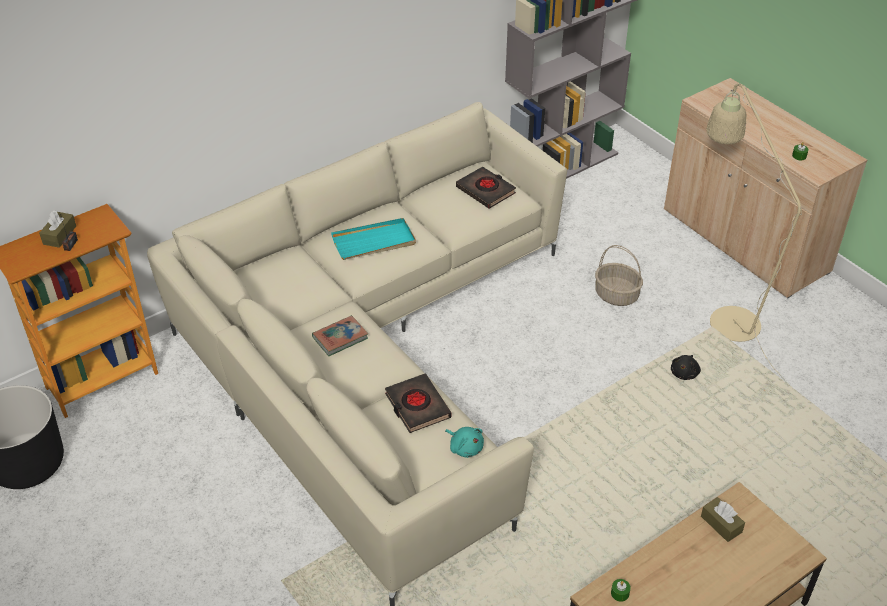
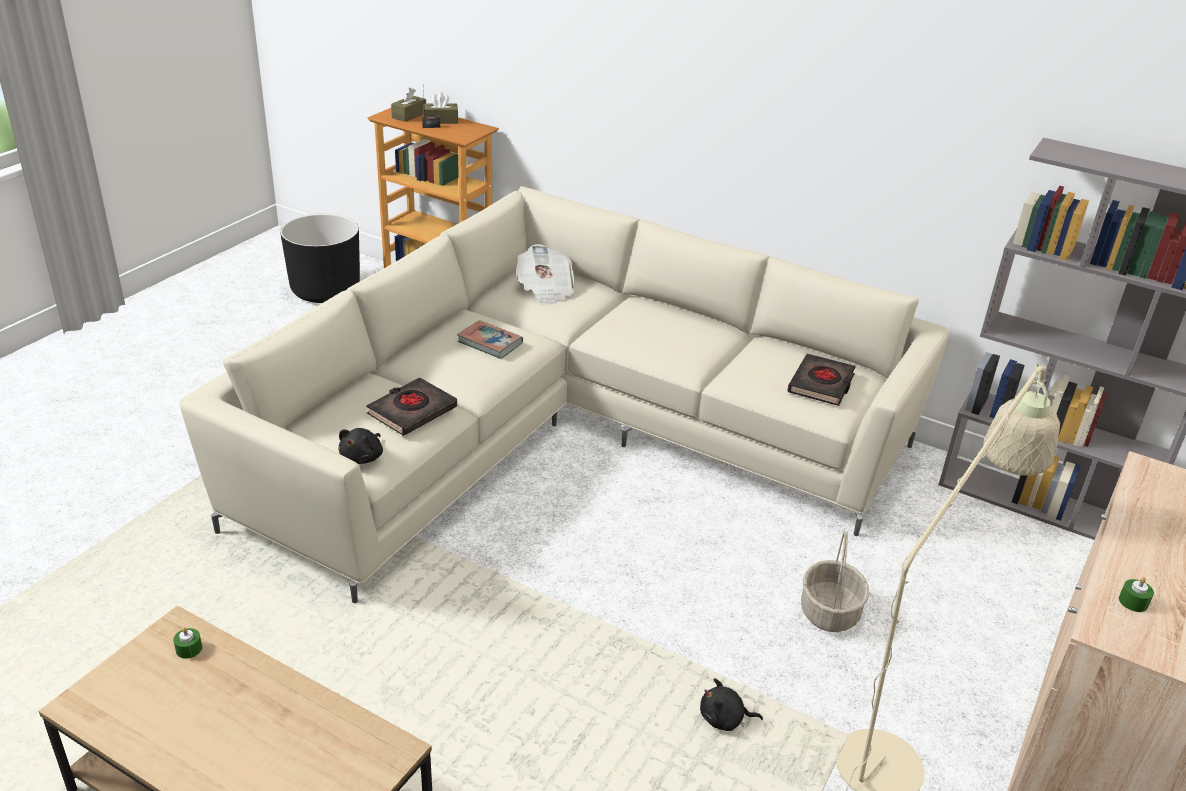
camera: 65 degrees right, 10 degrees down
turquoise tray [331,218,416,260] -> none
turquoise plush toy [445,427,484,458] -> black plush toy [338,428,383,464]
brown tissue box [701,497,745,542] -> brown tissue box moved to [391,88,426,122]
none -> newspaper [516,244,575,306]

